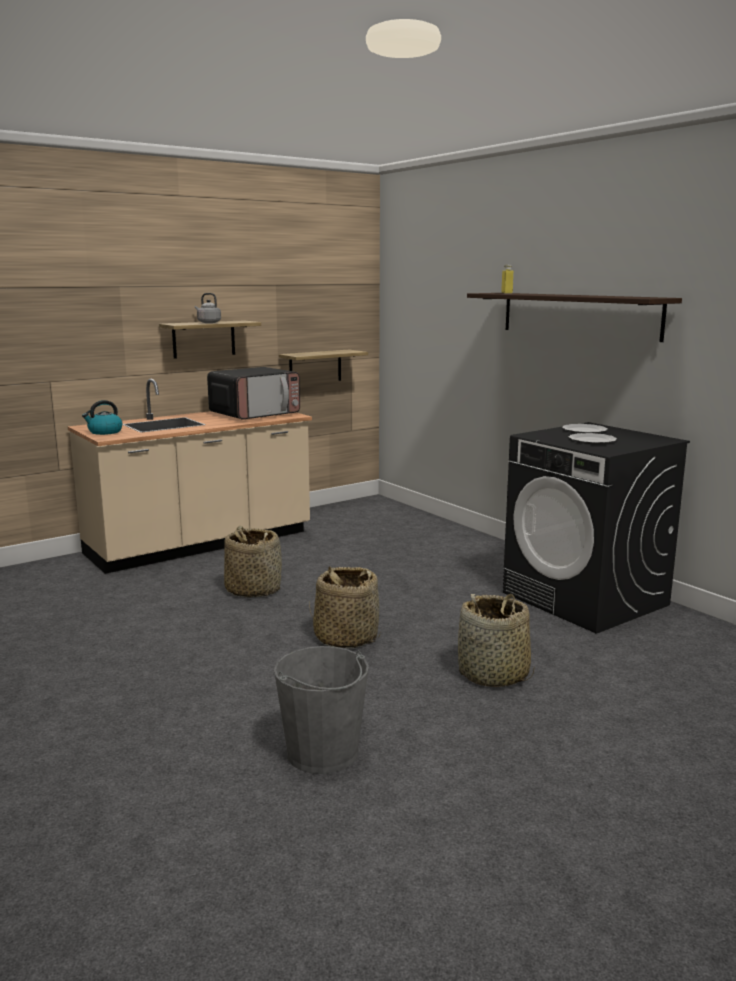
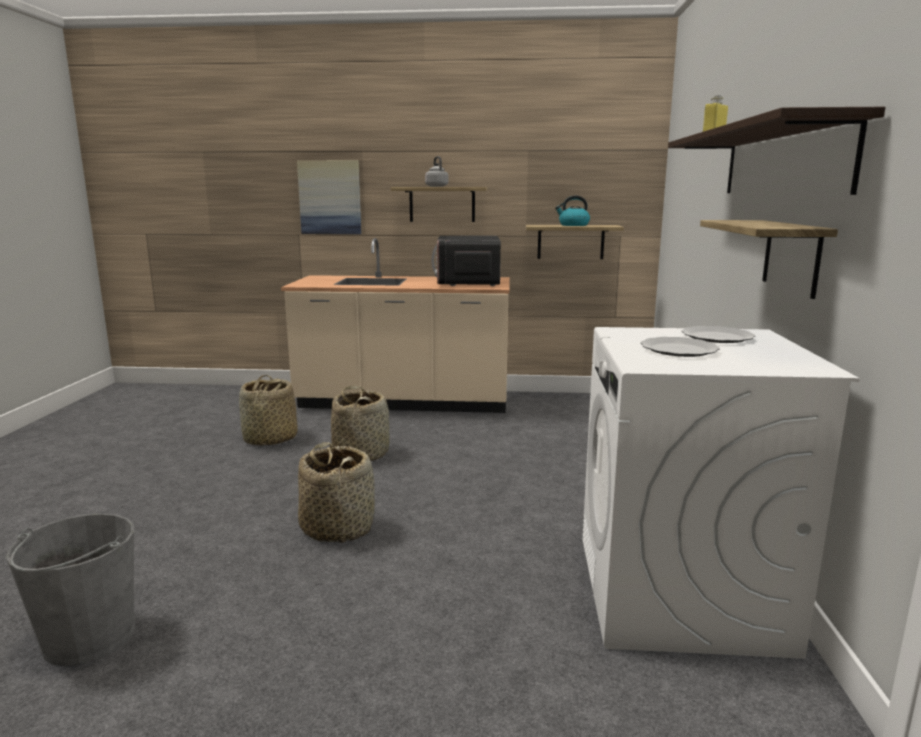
camera: 40 degrees right, 0 degrees up
kettle [82,400,122,435] -> kettle moved to [555,195,590,226]
microwave [207,367,300,419] -> microwave turned 90 degrees clockwise [431,236,501,286]
basket [458,594,535,687] -> basket moved to [239,375,297,446]
black washing machine [503,422,690,634] -> white washing machine [582,327,860,659]
none -> picture [297,160,361,234]
none -> shelf [700,220,838,299]

